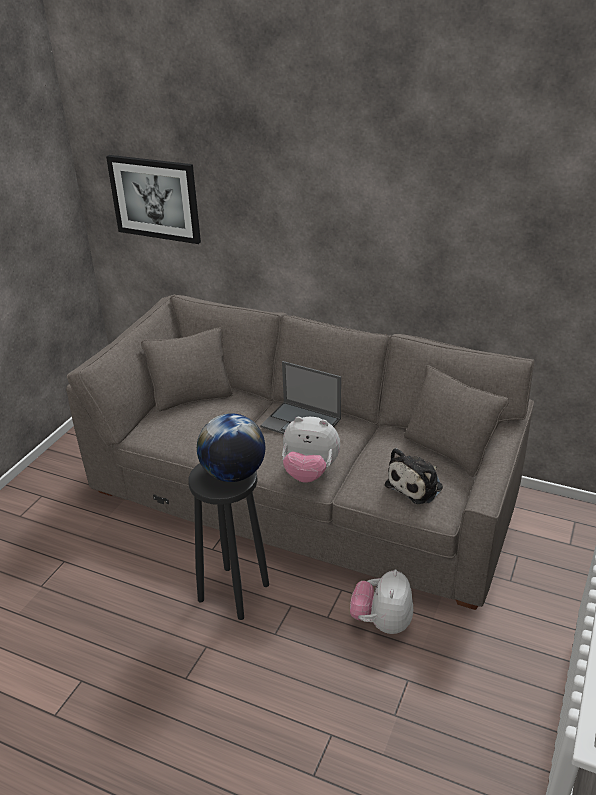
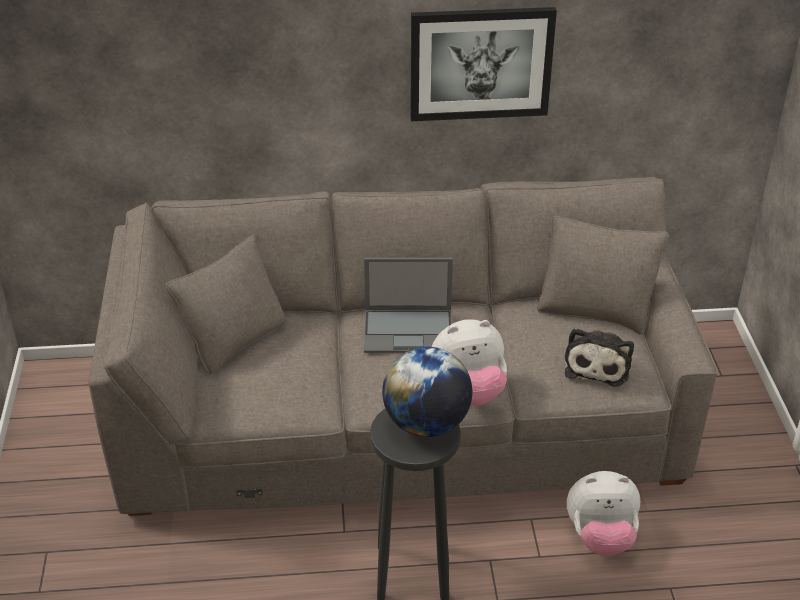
camera: 30 degrees left, 5 degrees up
picture [106,155,201,244] -> picture moved to [410,7,557,121]
plush toy [350,569,413,634] -> plush toy turned 75 degrees counterclockwise [567,471,640,556]

